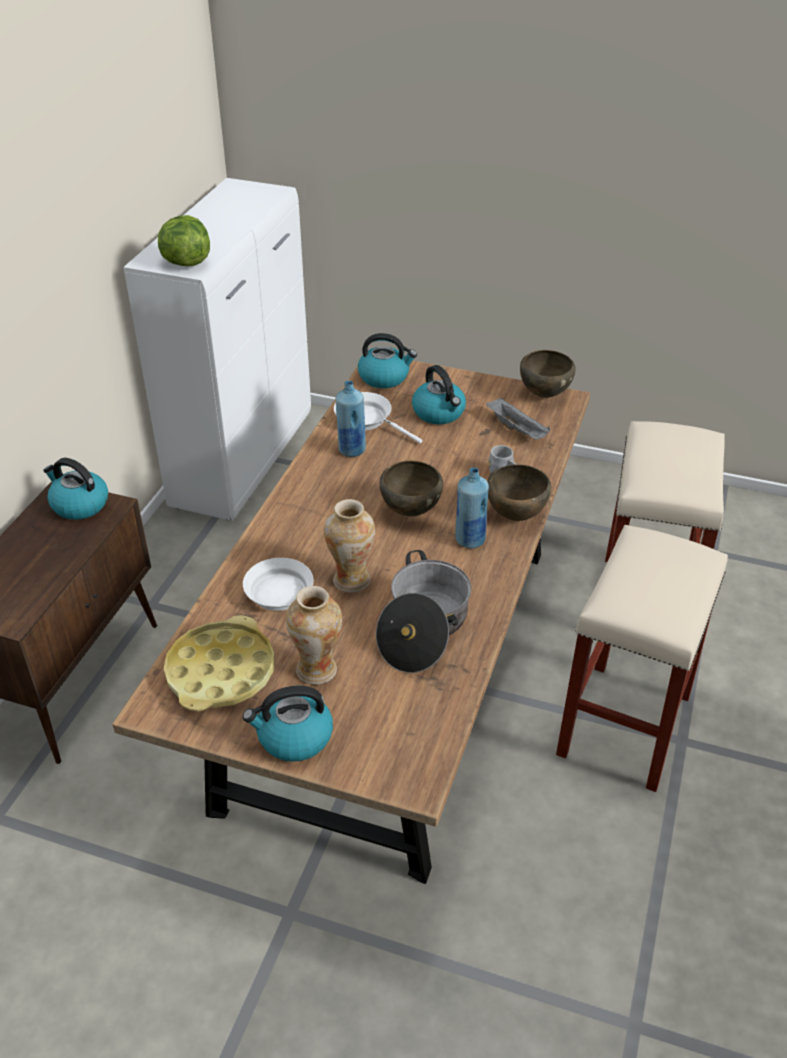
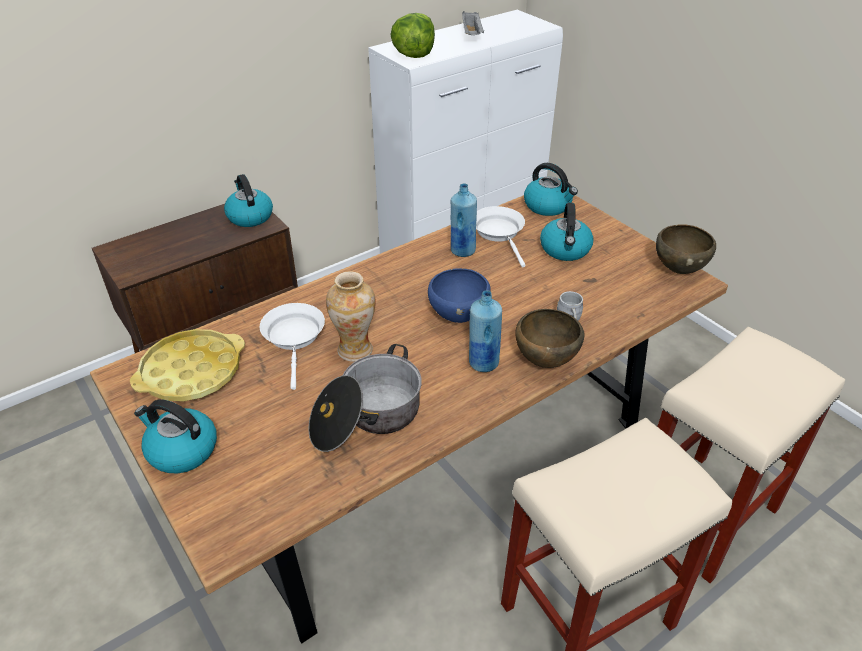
camera: 35 degrees right, 0 degrees up
vase [286,586,342,685] -> none
brown bowl [380,460,443,516] -> blue bowl [428,268,491,323]
grey tray [486,398,550,440] -> grey tray moved to [462,11,484,35]

